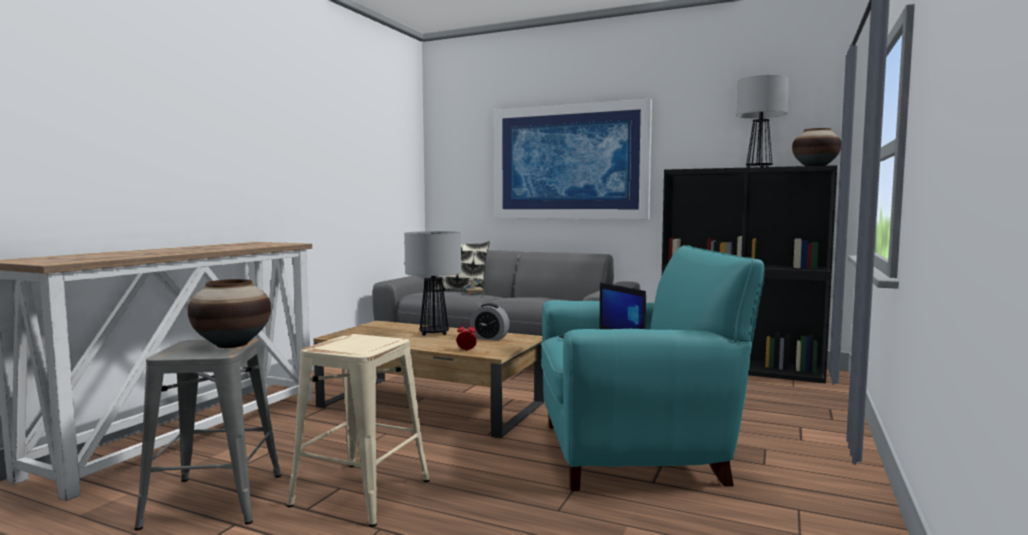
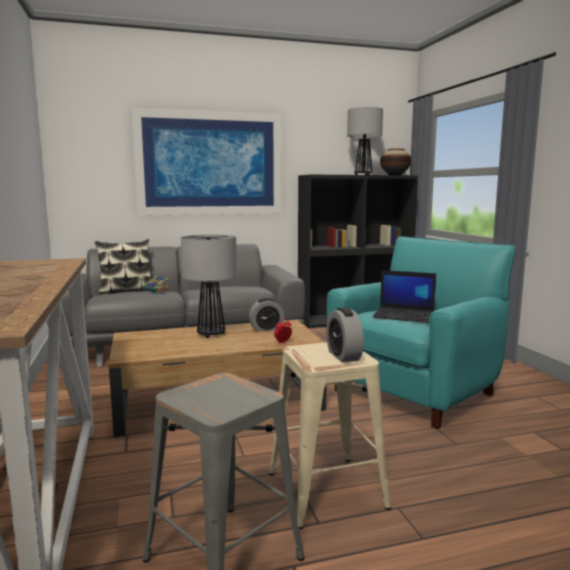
camera: 40 degrees left, 5 degrees up
vase [188,279,271,348] -> none
none -> alarm clock [326,307,364,362]

